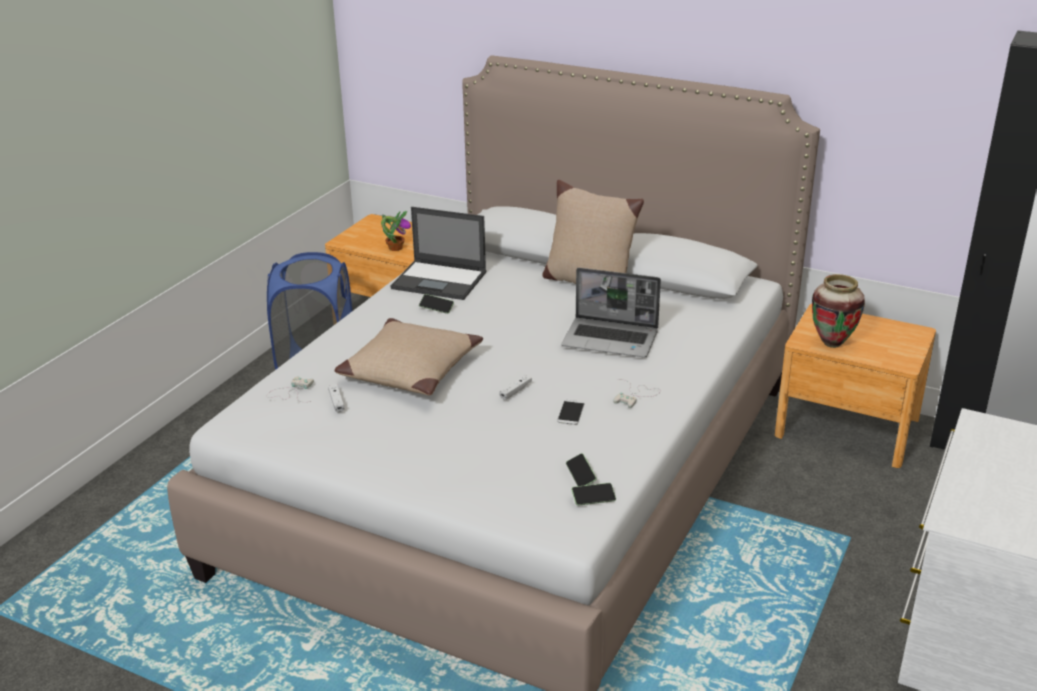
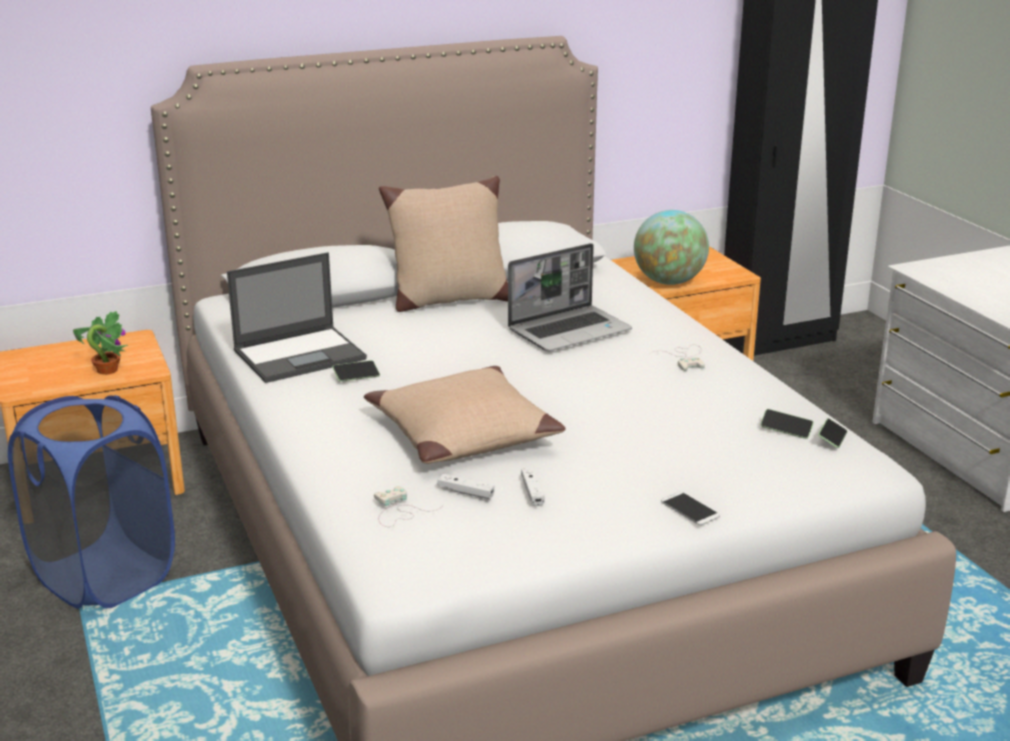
camera: 50 degrees left, 5 degrees down
white game controller [499,375,532,400] -> white game controller moved to [521,468,545,506]
phone [557,400,585,425] -> phone moved to [661,492,720,525]
vase [812,274,865,348] -> globe [634,210,709,285]

